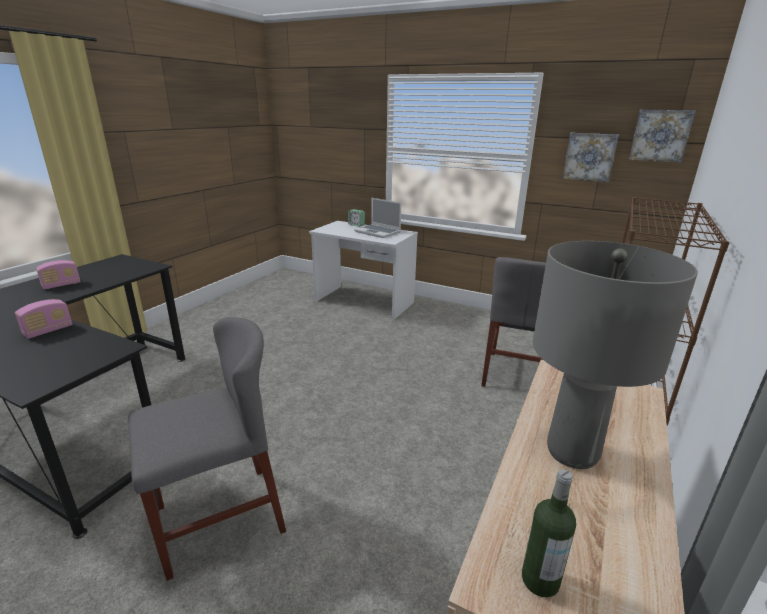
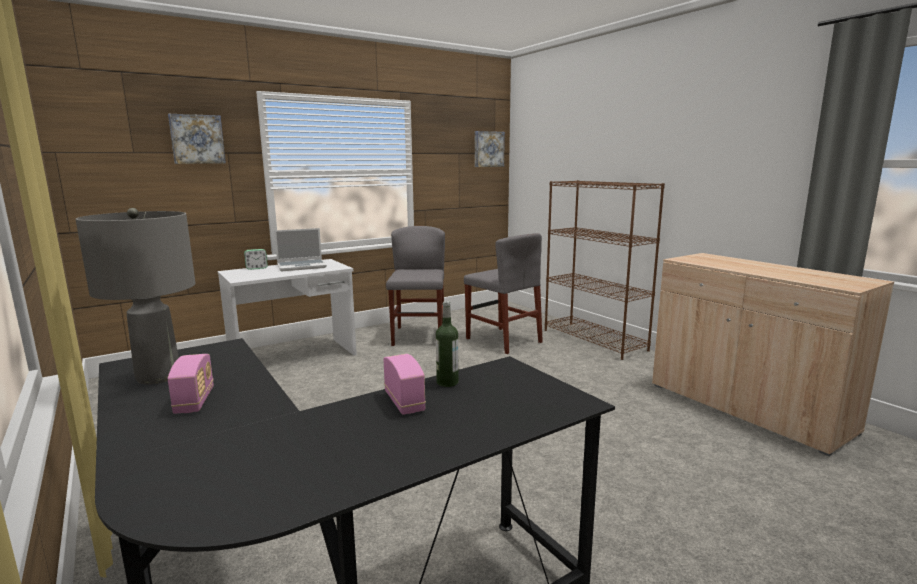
camera: 60 degrees left, 10 degrees down
grey chair [128,317,286,581] -> grey chair moved to [386,226,445,346]
bottle [522,469,576,597] -> bottle moved to [436,301,459,387]
grey table lamp [533,241,698,469] -> grey table lamp moved to [75,208,195,385]
picture [562,133,619,182] -> picture moved to [168,114,226,164]

